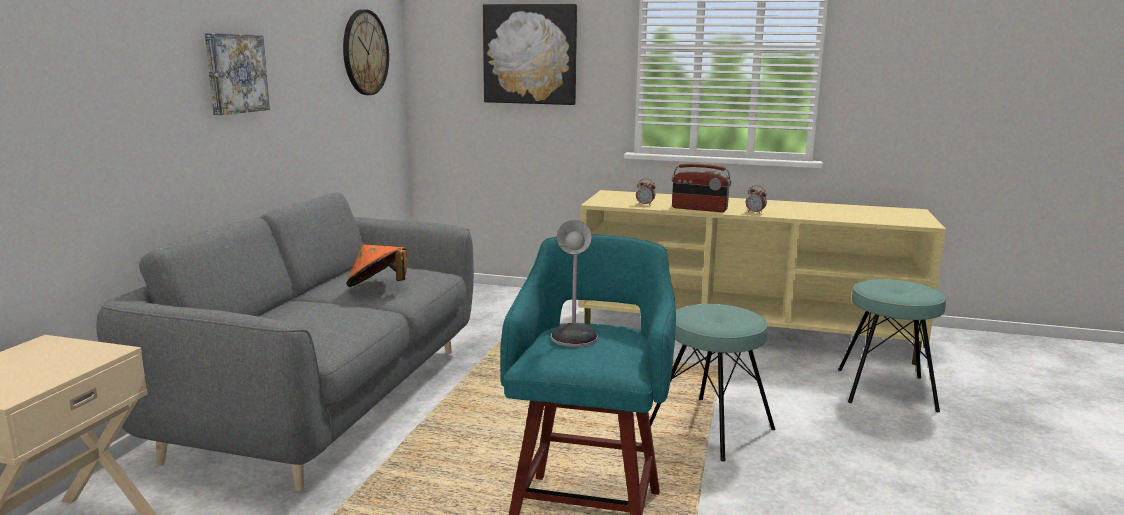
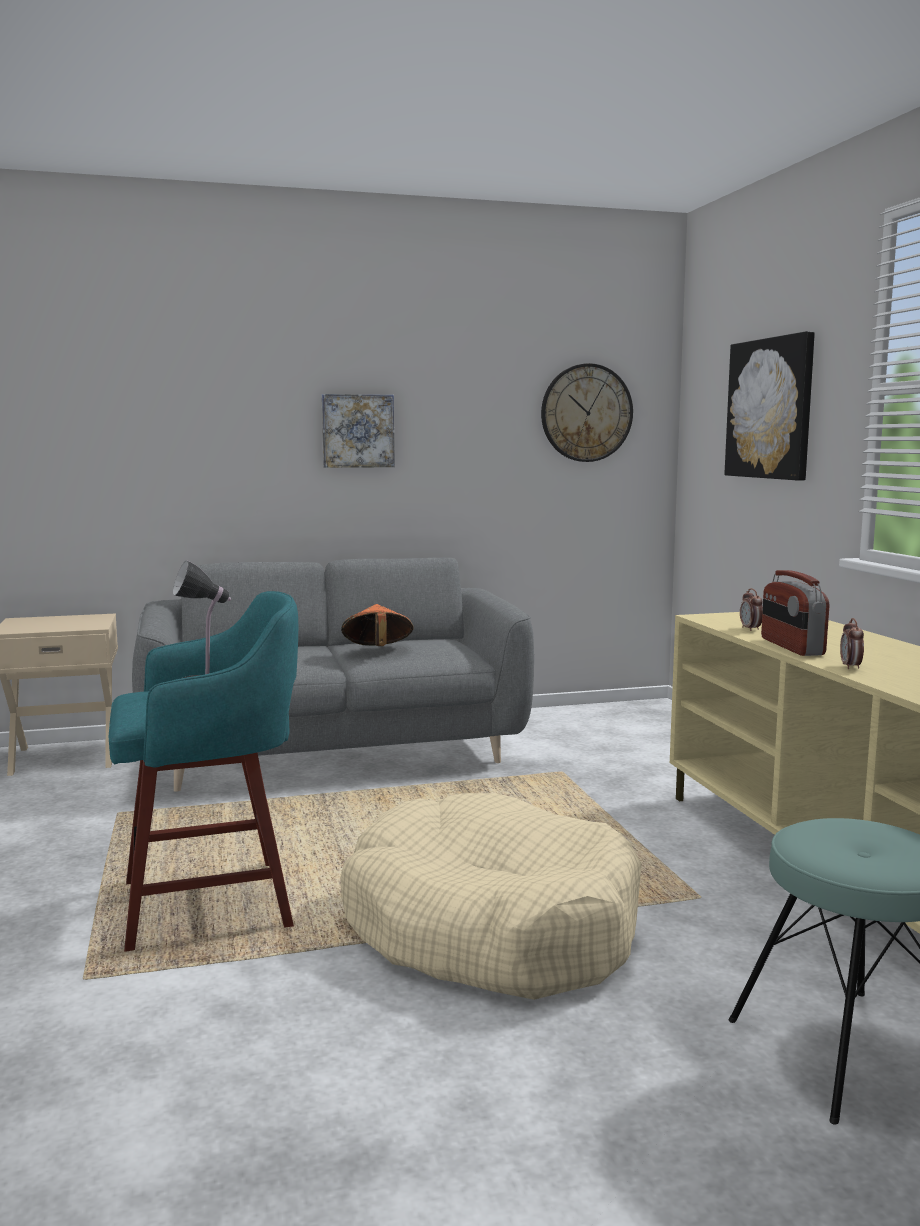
camera: 60 degrees right, 5 degrees down
turquoise stool [650,304,775,461] -> beige dog bed [340,793,642,1000]

